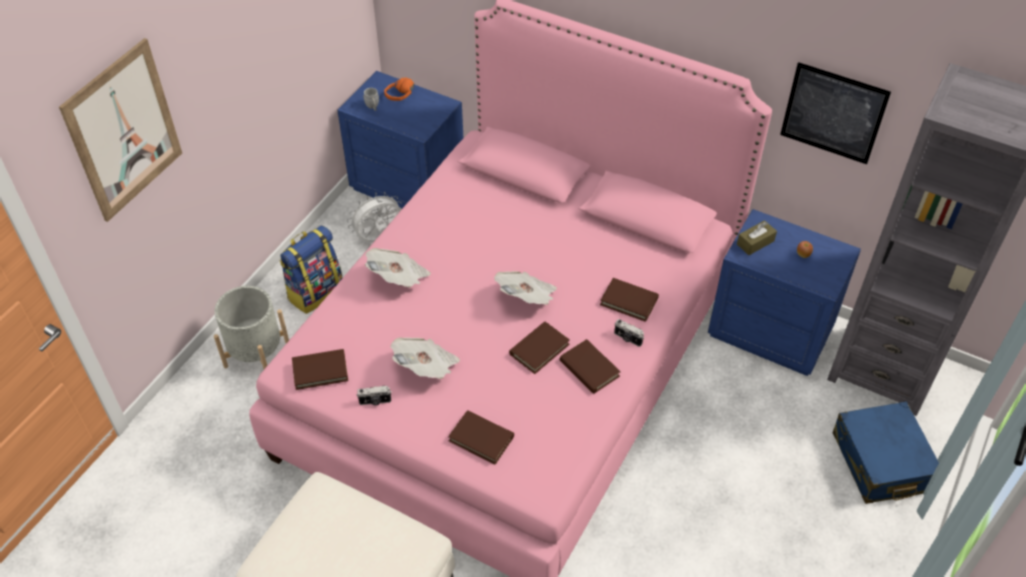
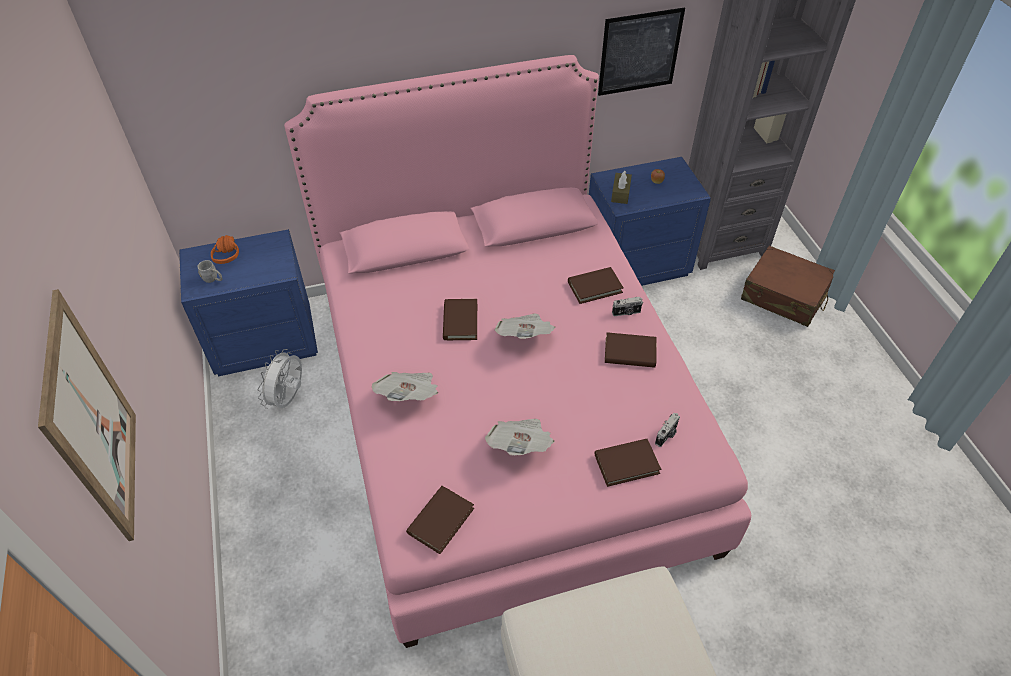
camera: 45 degrees left, 0 degrees up
grey planter [214,286,289,369] -> none
backpack [279,225,343,314] -> none
camera [357,386,392,405] -> camera moved to [655,413,680,447]
brown book [509,322,570,374] -> brown book moved to [443,299,477,340]
blue suitcase [833,401,939,504] -> brown suitcase [741,246,835,327]

